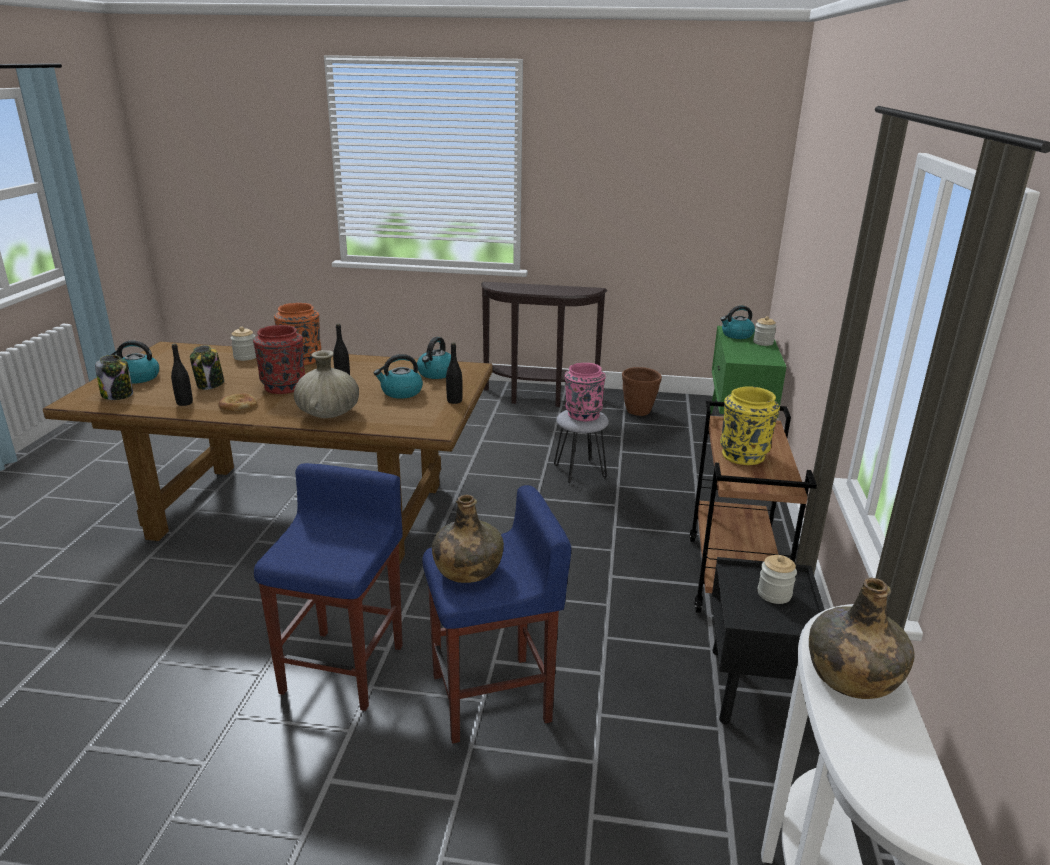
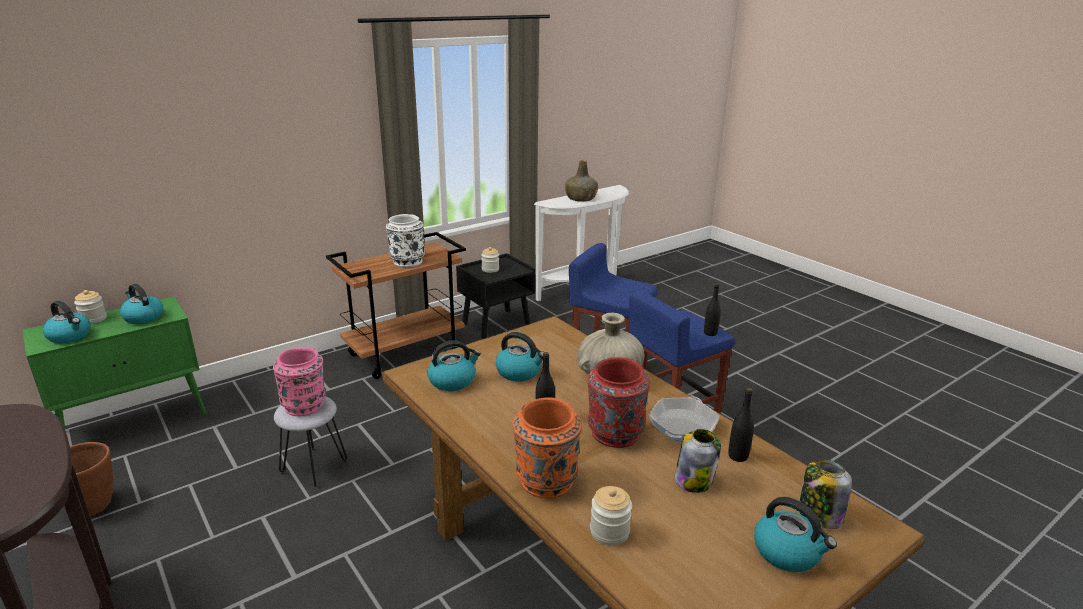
camera: 135 degrees left, 0 degrees up
bread [218,393,257,411] -> frying pan [649,396,720,441]
green bottle [432,494,504,583] -> none
black bottle [446,343,463,404] -> black bottle moved to [704,283,721,336]
yellow vase [720,386,780,465] -> white vase [386,214,425,267]
none -> kettle [120,284,163,324]

